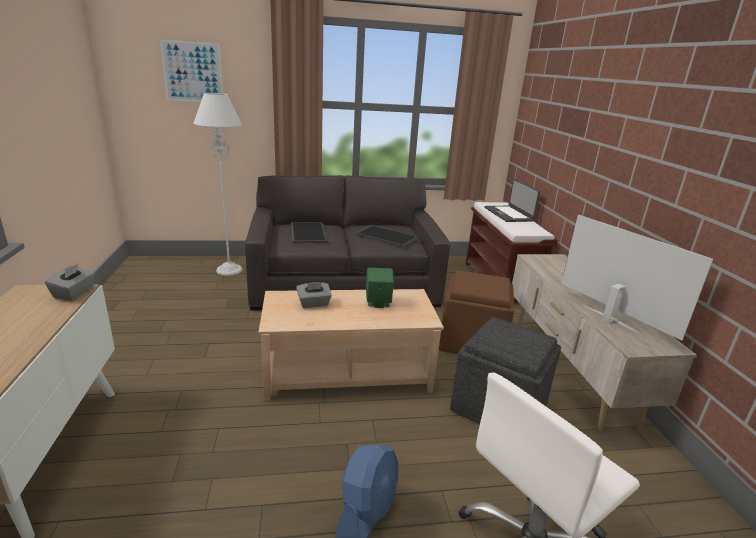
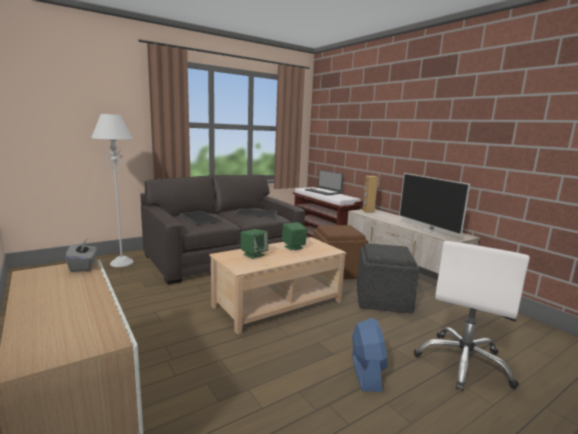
camera: 25 degrees left, 10 degrees down
picture [160,40,223,102] -> none
grey tissue box [296,282,332,308] -> green speaker [240,229,268,259]
television [561,215,713,341] -> television turned 150 degrees counterclockwise [399,173,470,236]
none -> brown speaker [362,176,378,213]

